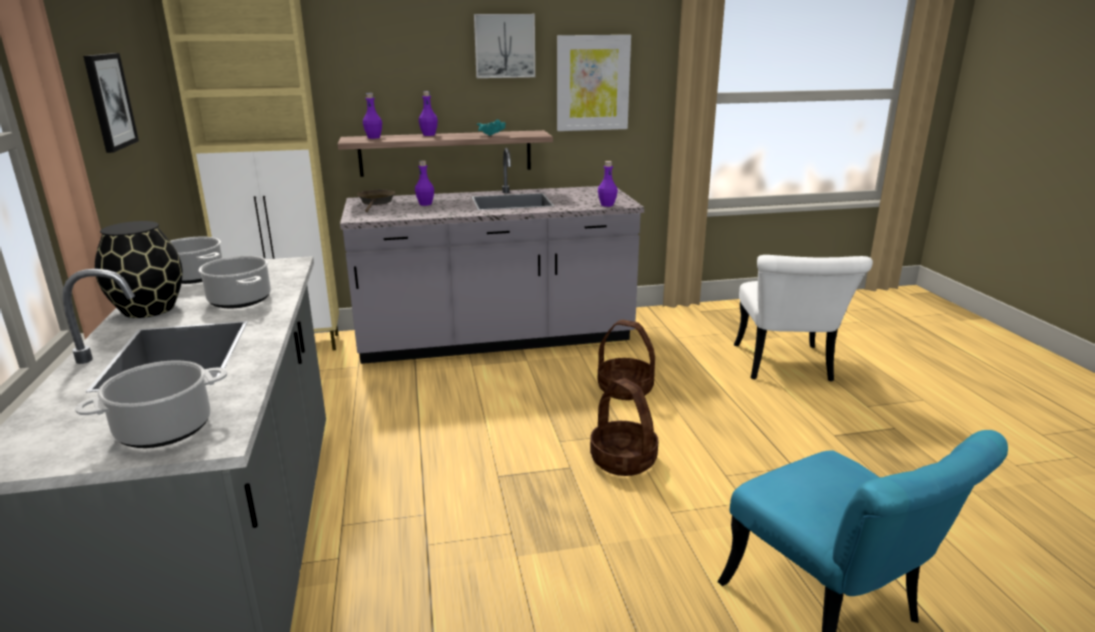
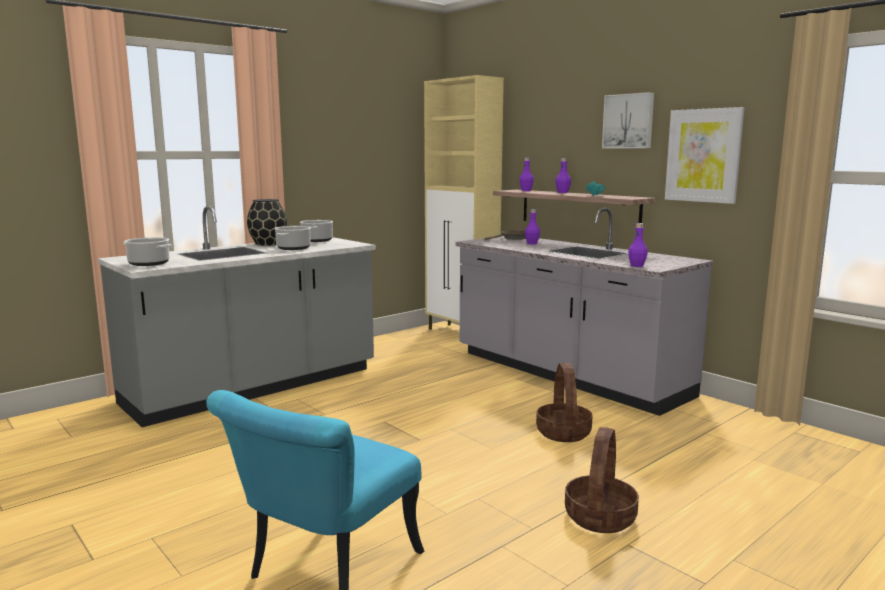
camera: 60 degrees right, 10 degrees down
picture [83,53,139,153] -> none
basket [590,378,659,476] -> basket moved to [565,427,639,533]
white chair [734,255,873,382] -> none

